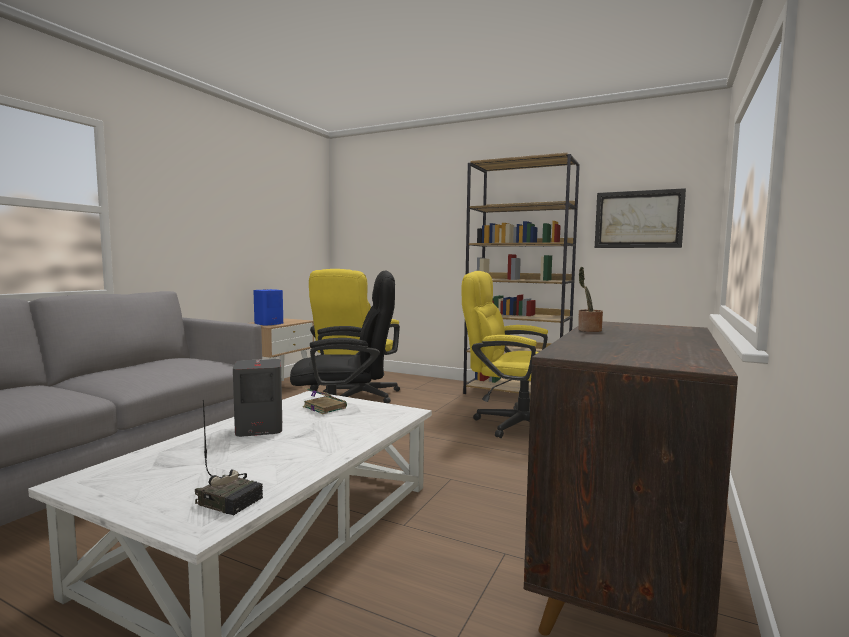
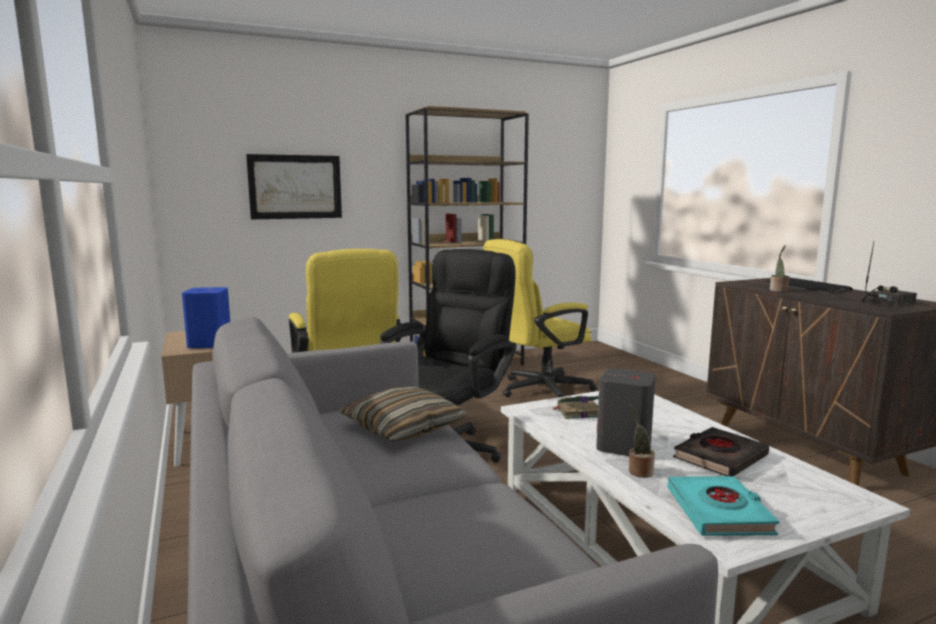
camera: 50 degrees left, 5 degrees up
radio [195,400,263,515] -> radio moved to [861,243,917,305]
picture [595,188,686,248] -> picture moved to [246,154,342,219]
none -> pillow [338,387,468,441]
none -> potted plant [629,405,655,478]
none -> turquoise book [668,476,779,536]
none -> black book [673,427,769,476]
none -> keyboard [765,278,853,293]

